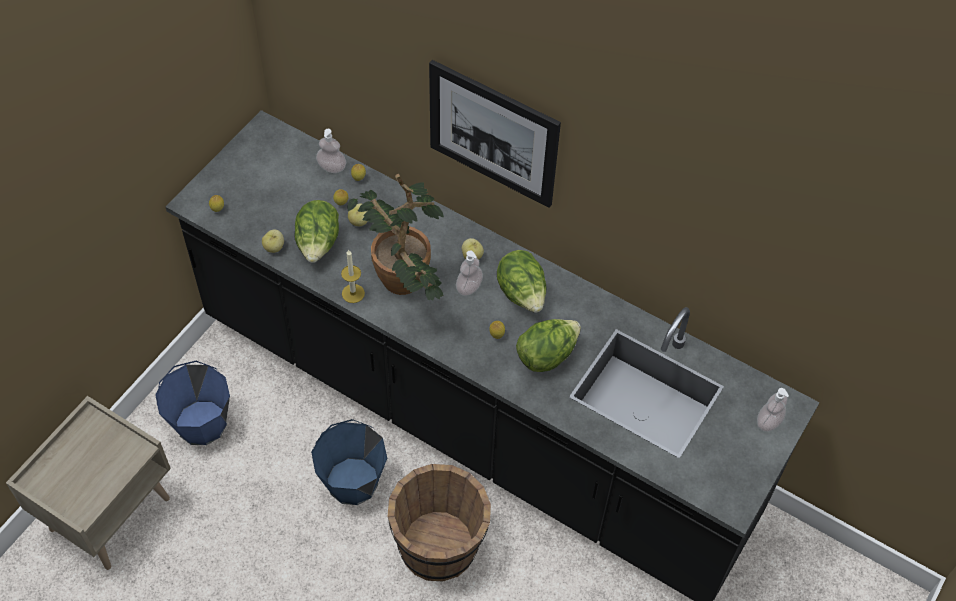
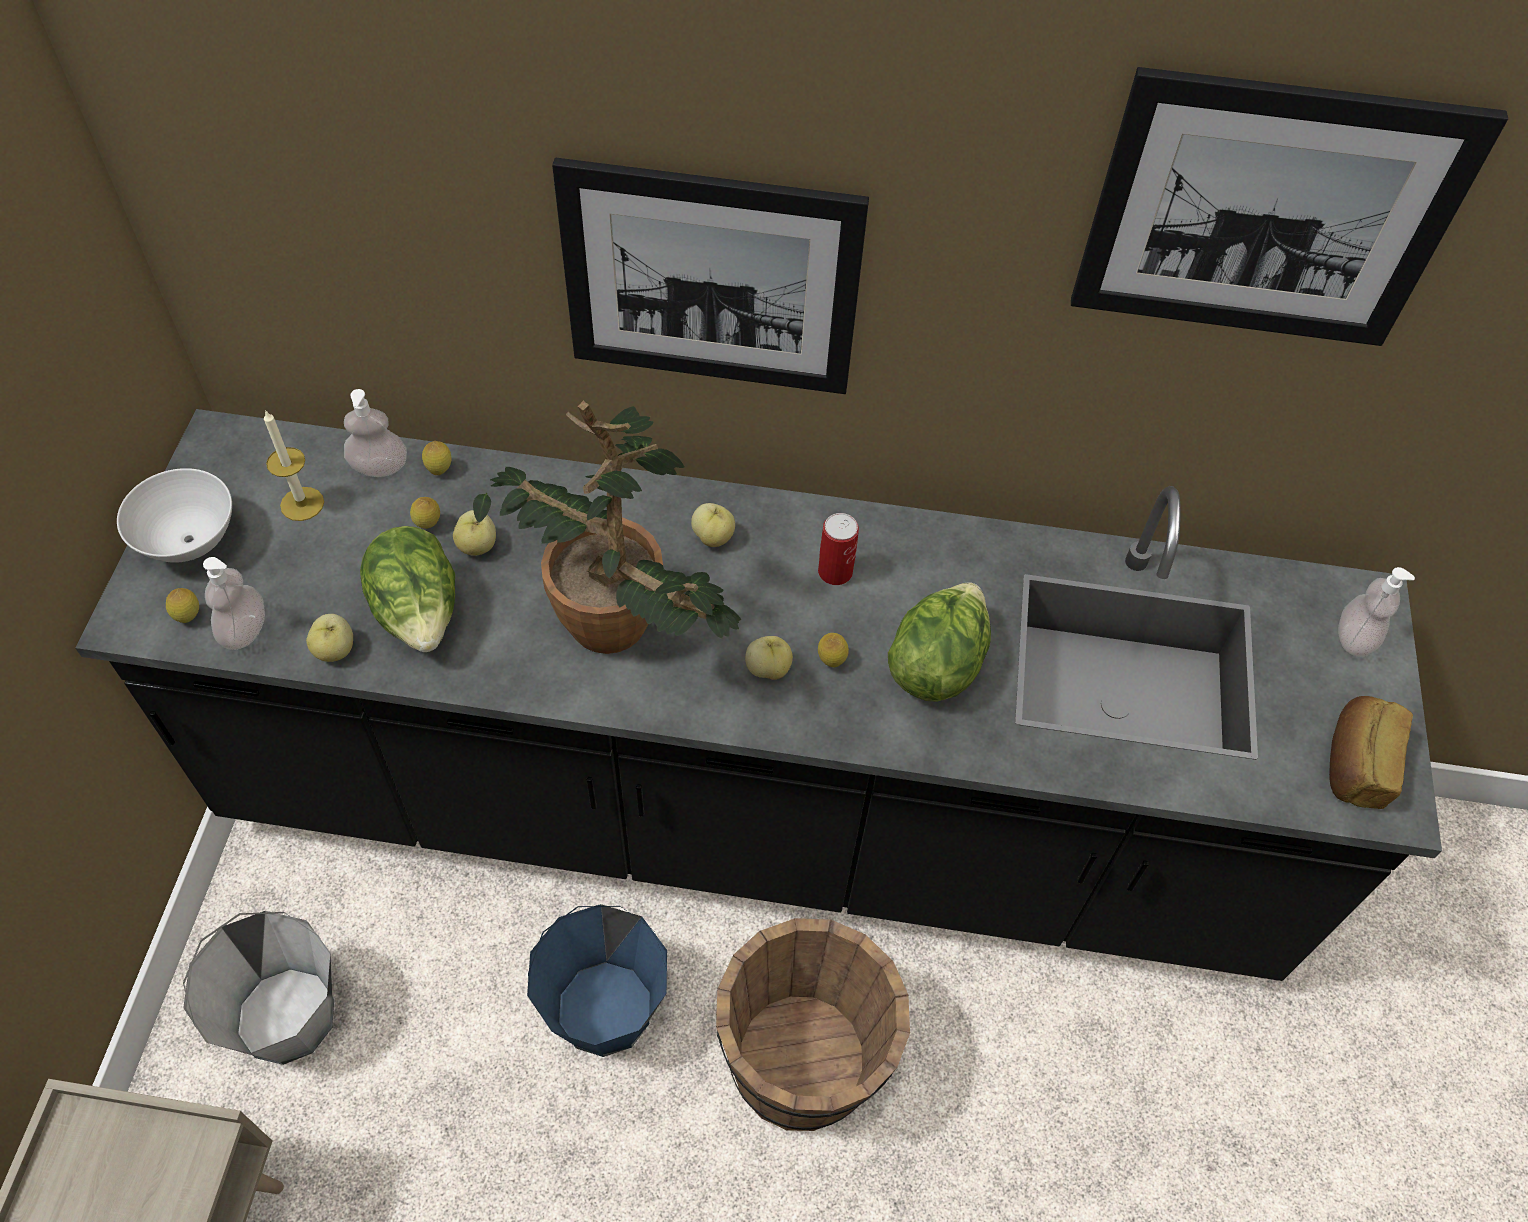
camera: 25 degrees left, 0 degrees up
blue bucket [155,361,230,445] -> grey bucket [183,911,334,1065]
candle [341,250,365,303] -> candle moved to [264,410,324,521]
soap dispenser [456,251,483,296] -> soap dispenser moved to [203,557,265,650]
lettuce [497,250,547,313] -> can [818,513,859,585]
none -> white bowl [117,468,232,563]
none -> apple [745,636,793,680]
none -> picture [1071,67,1508,346]
none -> bread [1329,696,1413,809]

